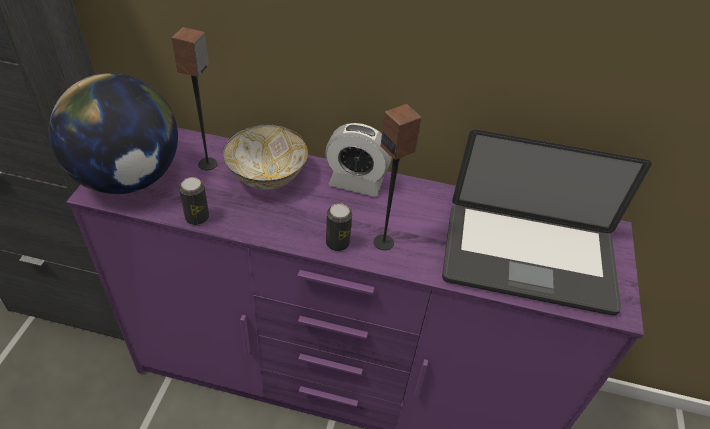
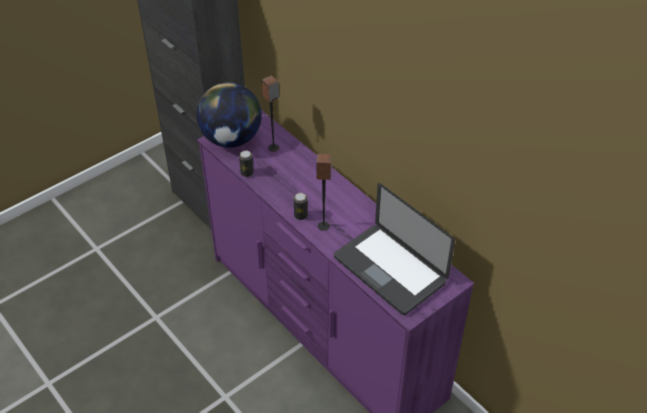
camera: 40 degrees right, 0 degrees up
bowl [223,124,308,190] -> none
alarm clock [325,123,392,197] -> none

